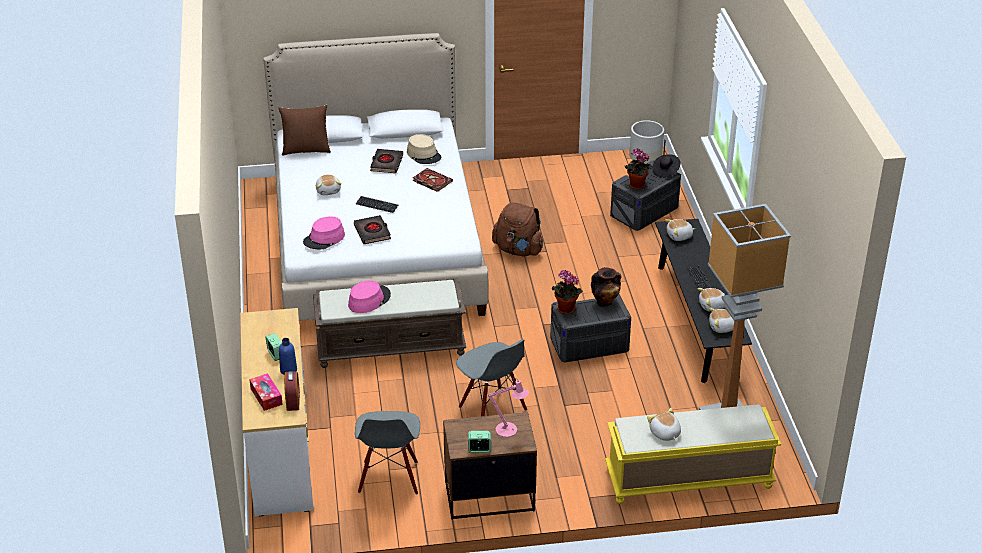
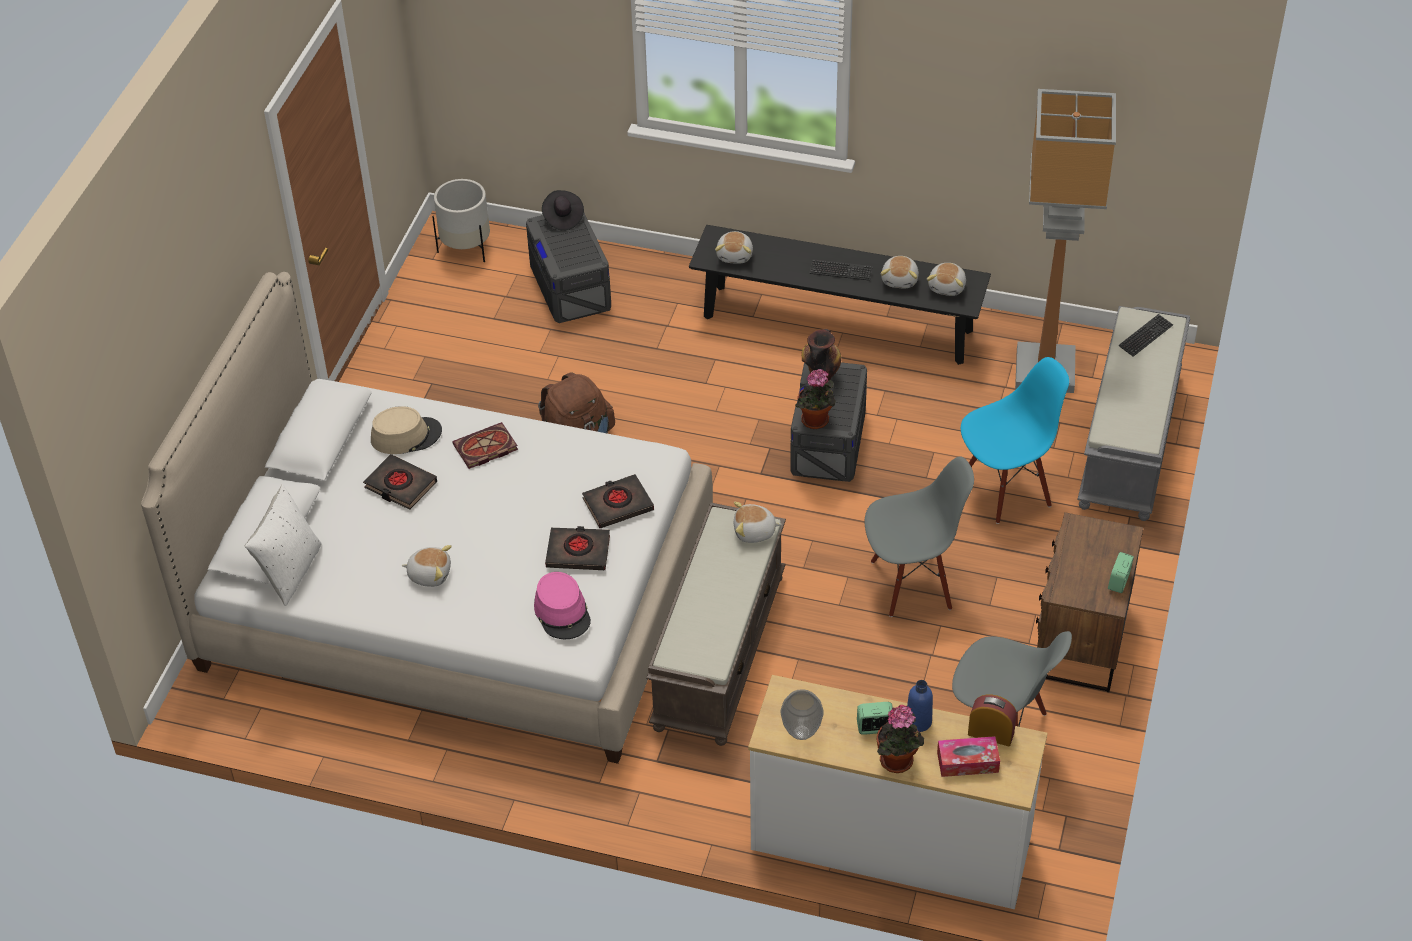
camera: 65 degrees left, 10 degrees up
brown pillow [278,105,331,156] -> white pillow [245,484,322,606]
pink hat [348,281,391,313] -> none
keyboard [356,196,398,213] -> keyboard moved to [1118,314,1173,357]
pink table lamp [488,378,529,437] -> none
yellow bench [605,405,782,504] -> grey bench [1077,306,1190,521]
potted plant [624,149,653,190] -> potted plant moved to [877,705,924,773]
plush toy [647,408,681,441] -> plush toy moved to [734,502,782,543]
none -> black book [582,474,654,528]
none -> vase [781,689,824,740]
none -> blue chair [961,357,1069,524]

